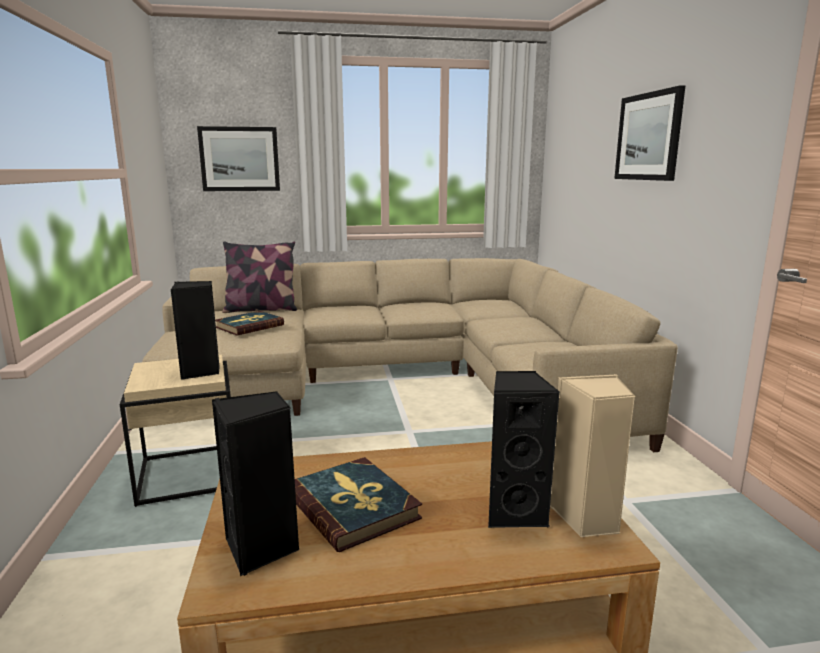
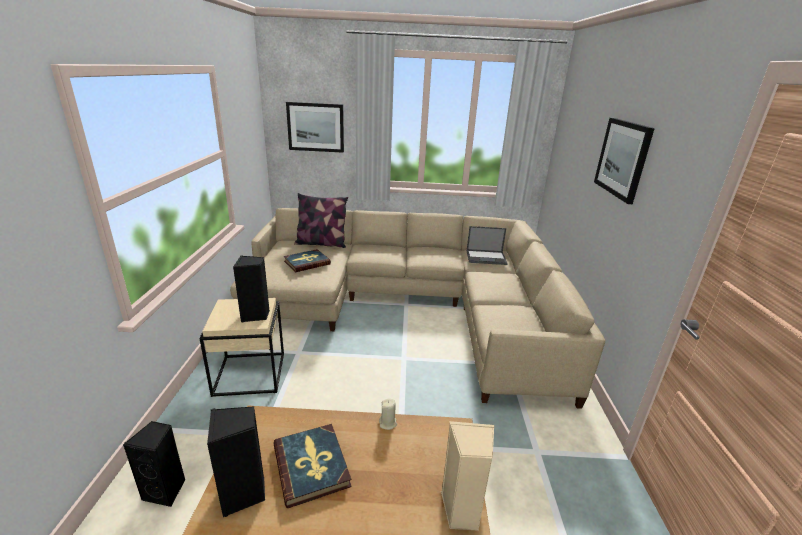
camera: 10 degrees right, 10 degrees up
black speaker [488,371,561,528] -> black speaker moved to [123,421,186,507]
none -> beige candle [379,398,397,430]
none -> laptop [467,226,507,265]

